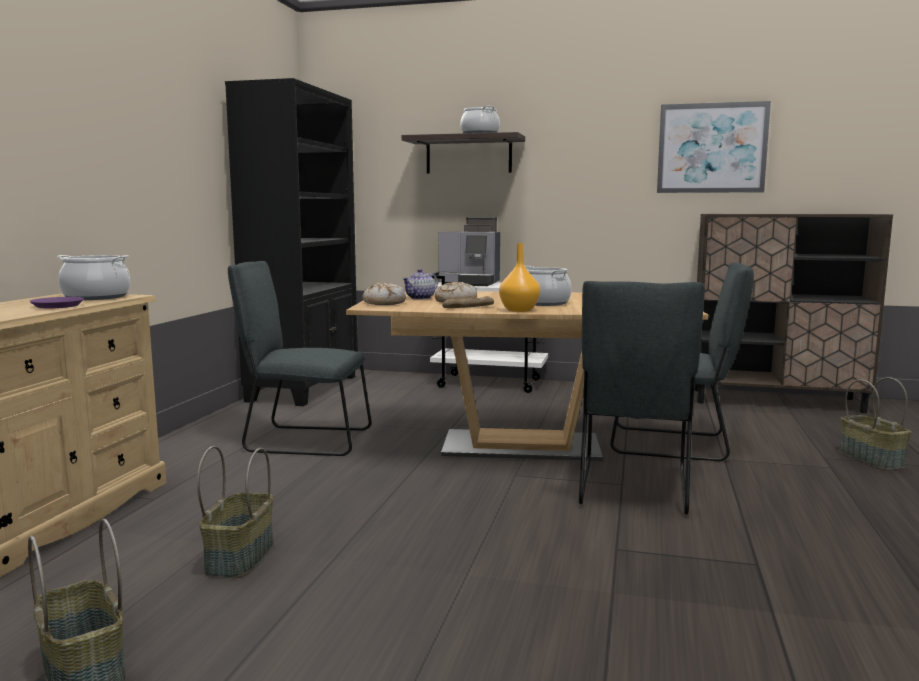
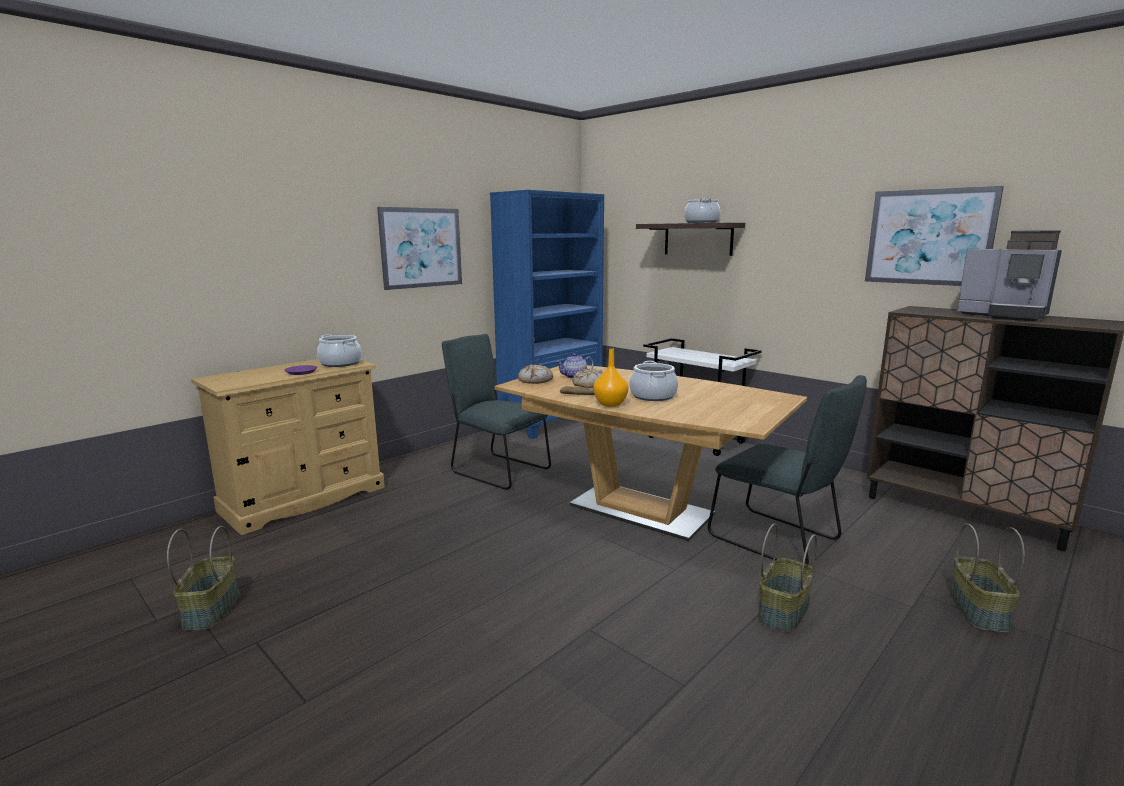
camera: 30 degrees right, 5 degrees up
basket [197,446,274,578] -> basket moved to [758,524,817,633]
black bookcase [225,78,358,406] -> blue bookcase [490,190,604,439]
coffee machine [438,217,500,286] -> coffee machine moved to [957,230,1062,322]
grey chair [579,281,705,515] -> none
none -> picture [377,207,462,290]

